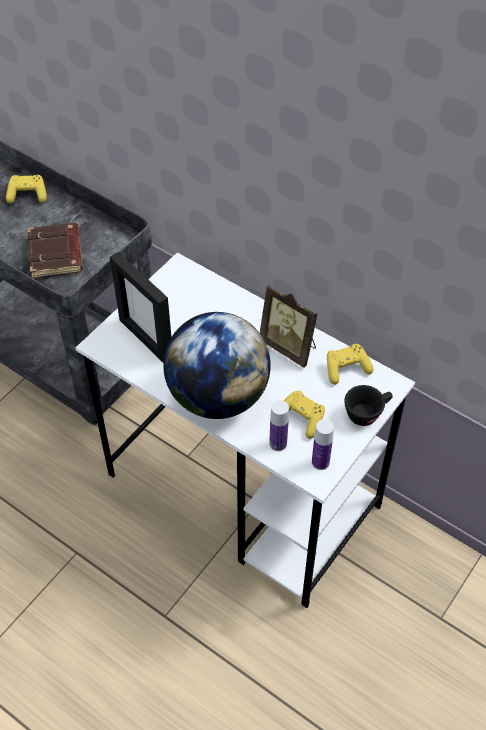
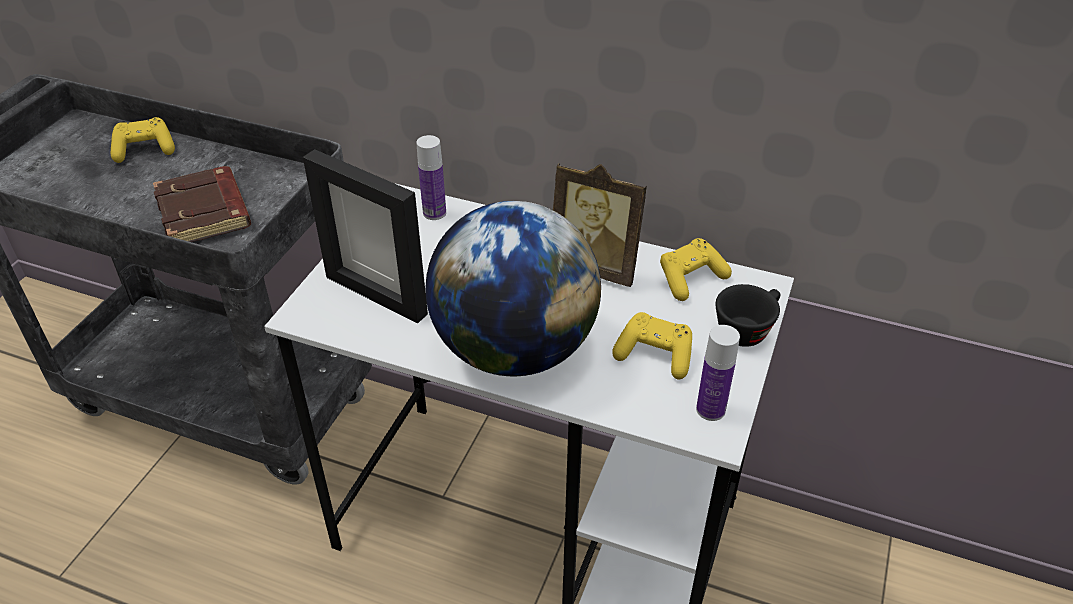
camera: 15 degrees left, 10 degrees down
bottle [269,400,289,451] -> bottle moved to [416,135,446,220]

